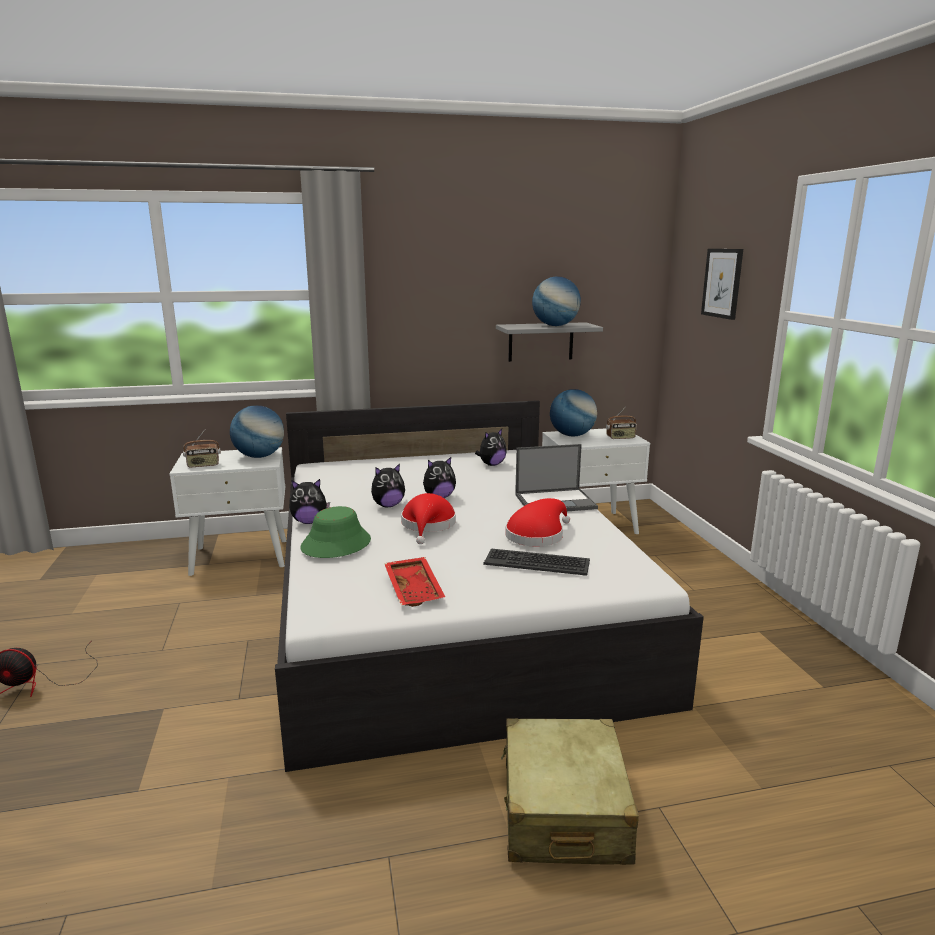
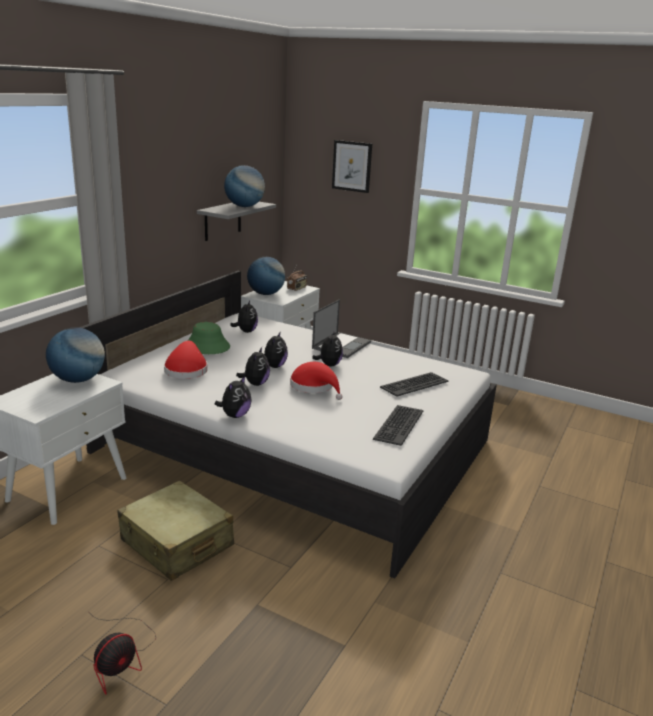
camera: 50 degrees left, 5 degrees up
radio [183,430,221,468] -> none
green hat [300,506,371,558] -> green hat moved to [187,322,230,354]
red tray [384,557,445,607] -> keyboard [373,405,423,446]
beige suitcase [501,718,639,865] -> beige suitcase moved to [117,480,234,581]
red hat [505,498,570,547] -> red hat moved to [164,341,207,379]
none -> plush toy [312,330,343,367]

